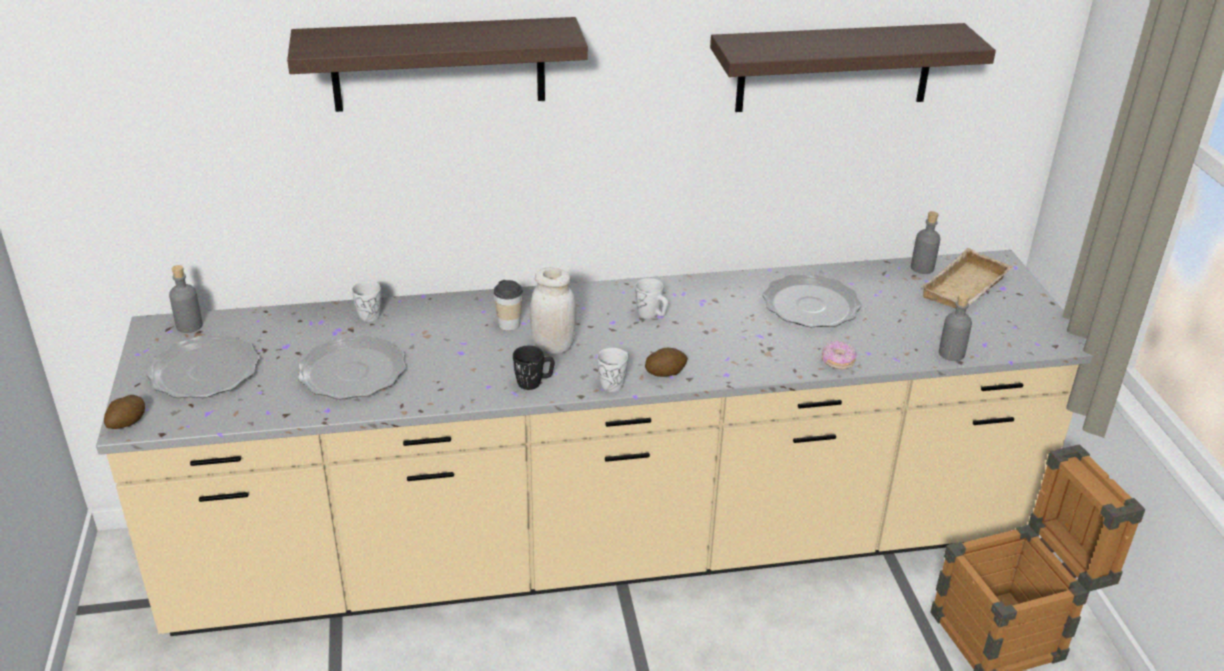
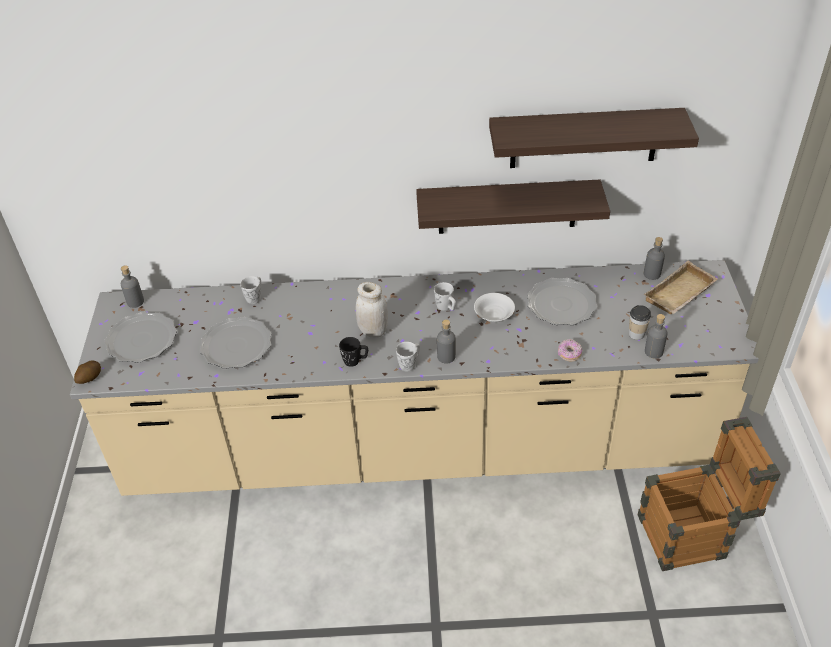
camera: 10 degrees right, 10 degrees up
shelf [287,17,588,112] -> shelf moved to [416,180,610,234]
cup [494,280,523,331] -> cup moved to [629,305,651,340]
potato [645,348,688,377] -> grey bottle [437,320,456,364]
none -> white bowl [474,293,515,322]

